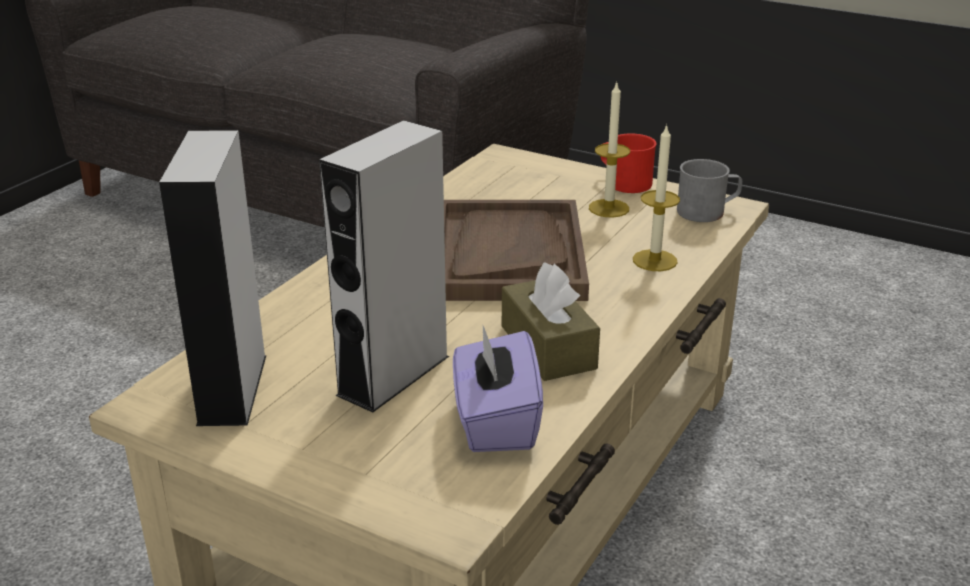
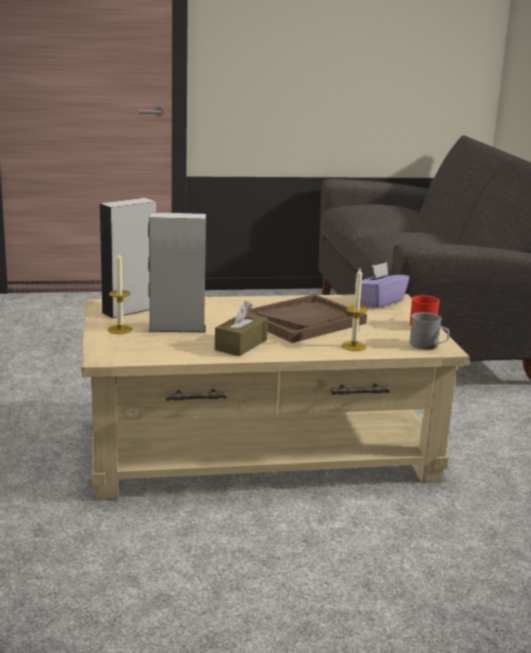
camera: 50 degrees right, 10 degrees down
purple tissue box [453,326,543,452] -> purple tissue box moved to [355,262,409,308]
candle [589,83,630,218] -> candle moved to [108,253,133,334]

